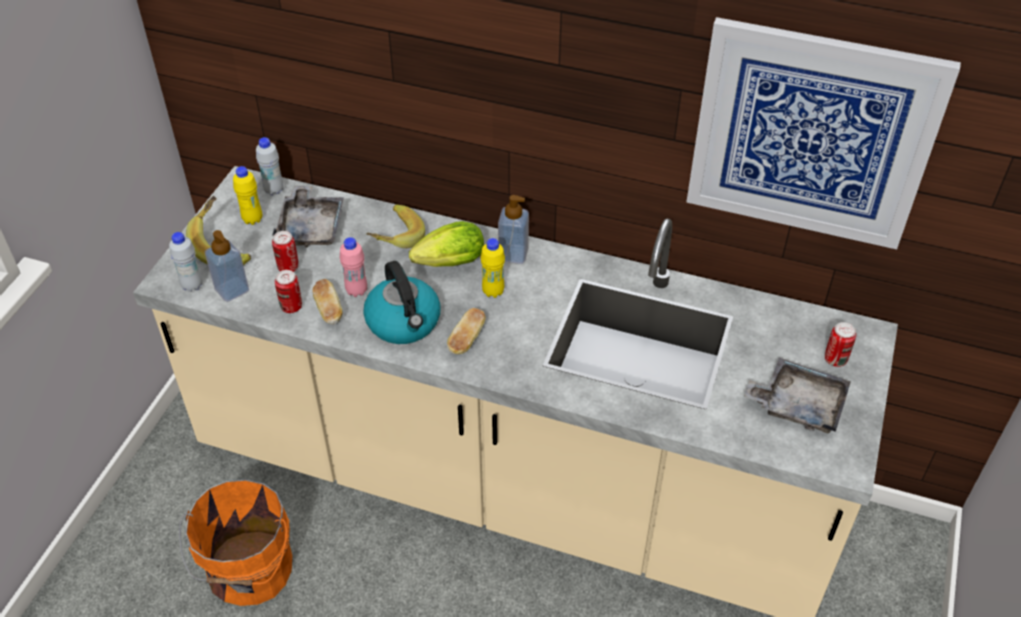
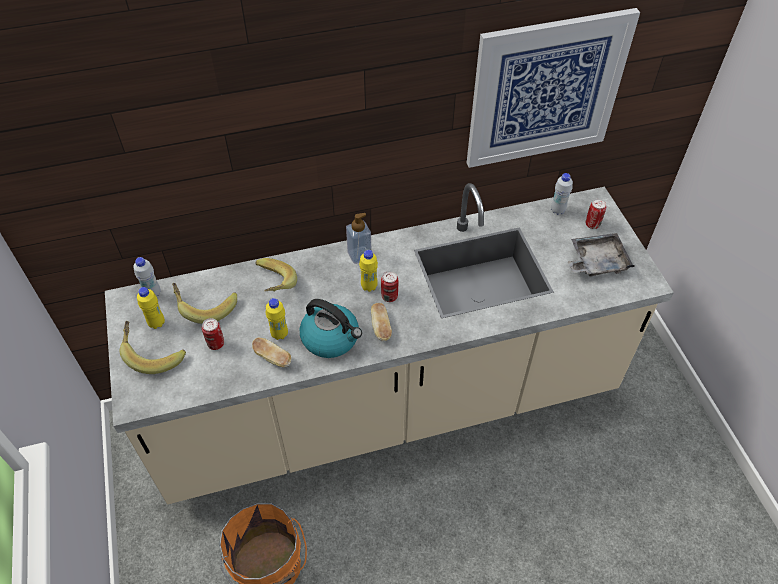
camera: 35 degrees left, 5 degrees up
white bottle [169,232,203,292] -> white bottle moved to [551,173,573,215]
soap dispenser [205,230,249,302] -> none
grey tray [272,185,344,248] -> banana [172,283,237,324]
can [275,270,302,313] -> can moved to [381,271,398,302]
pink bottle [340,237,367,297] -> yellow bottle [266,298,288,340]
lettuce [409,221,484,267] -> none

